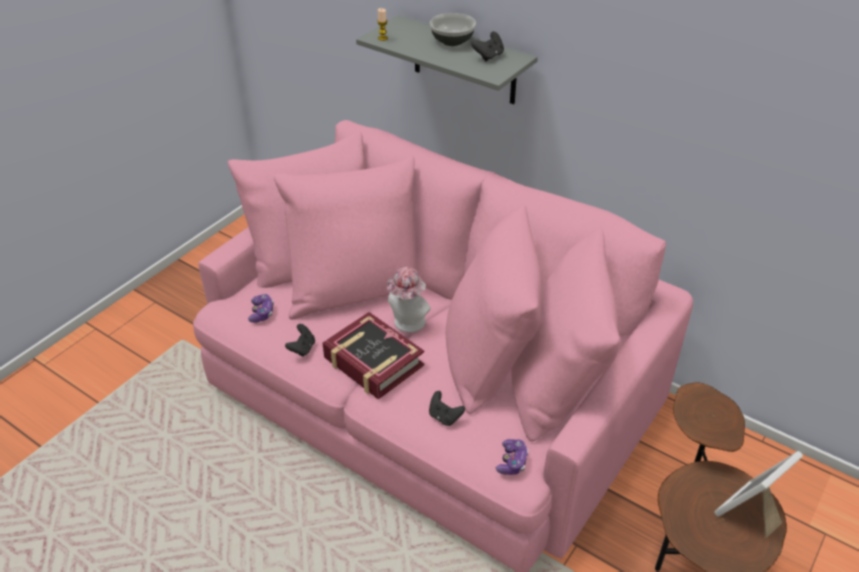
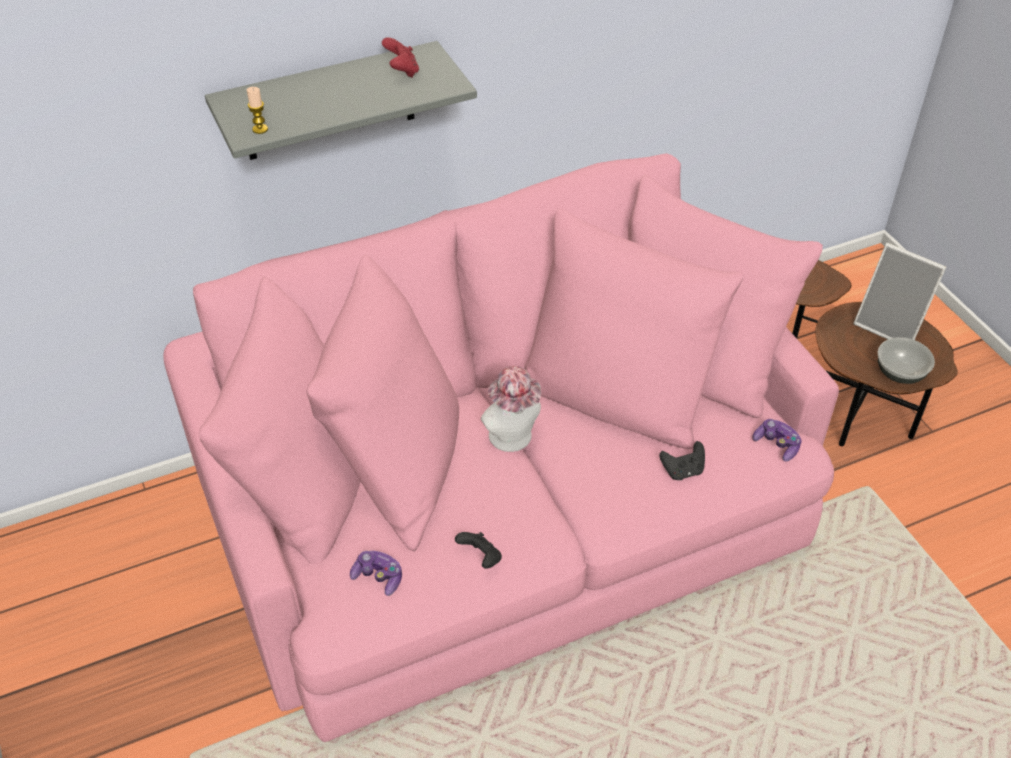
camera: 60 degrees left, 5 degrees up
book [322,312,424,399] -> none
bowl [430,13,476,46] -> bowl moved to [878,337,935,384]
black game controller [471,31,504,61] -> red game controller [382,37,419,78]
picture frame [714,451,803,538] -> picture frame turned 45 degrees counterclockwise [853,243,946,340]

